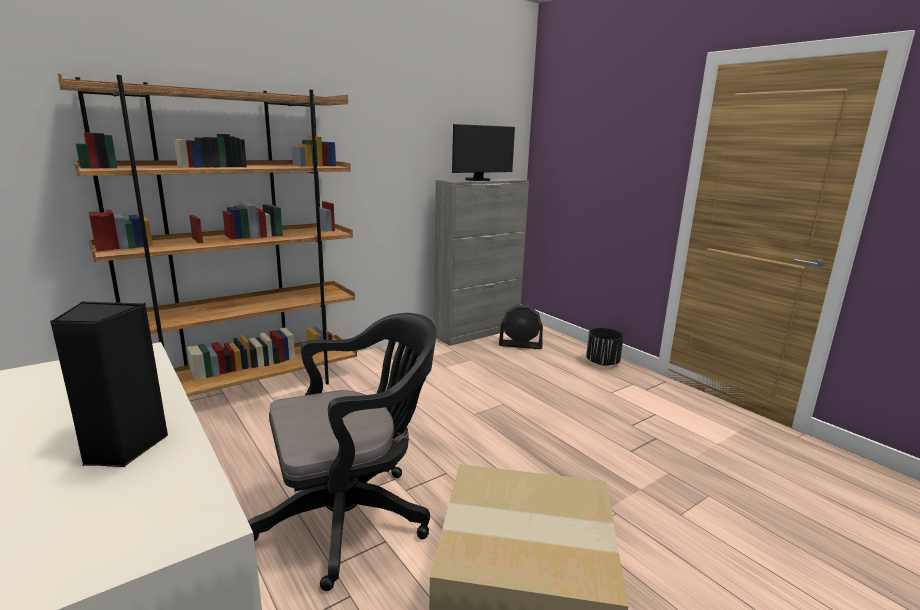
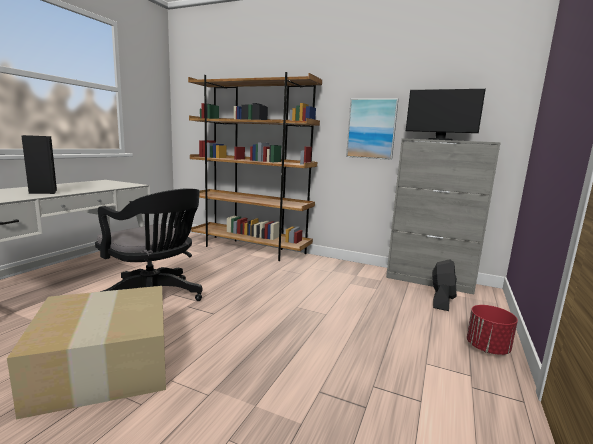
camera: 60 degrees right, 5 degrees down
black fan [499,304,543,349] -> black fan turned 135 degrees counterclockwise [432,259,457,311]
black planter [586,328,624,366] -> red planter [467,305,518,355]
none -> picture [346,98,399,160]

